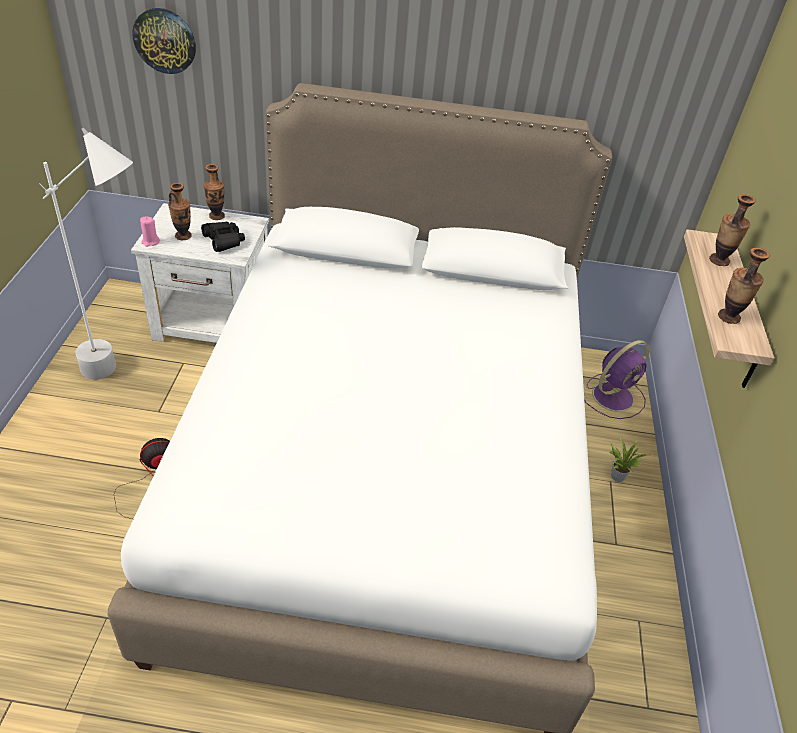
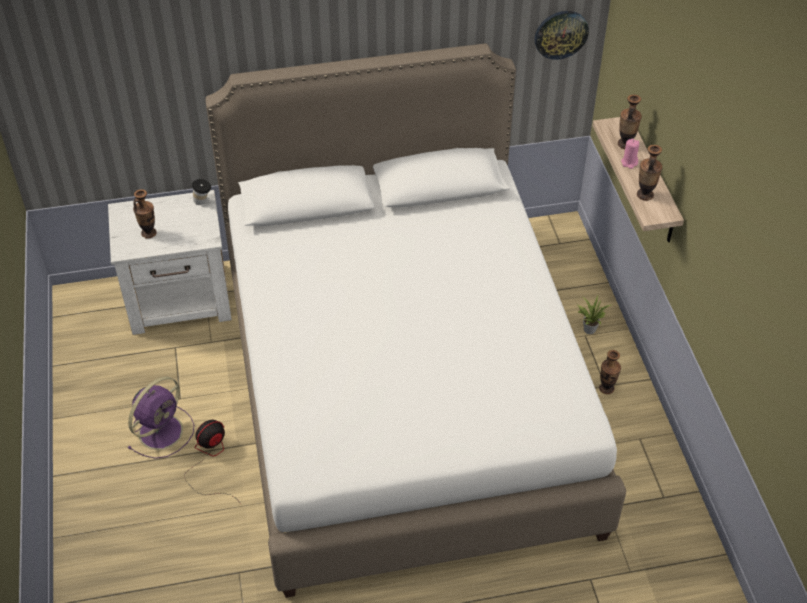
camera: 15 degrees left, 5 degrees up
white floor lamp [39,128,133,380] -> none
wall clock [132,8,196,74] -> wall clock moved to [535,11,589,60]
pink candle [140,216,160,247] -> pink candle moved to [621,139,639,169]
black binoculars [201,222,245,252] -> none
vase [204,164,225,220] -> vase moved to [599,350,621,394]
purple fan [584,340,650,419] -> purple fan moved to [128,377,194,459]
none -> cup [192,179,211,205]

